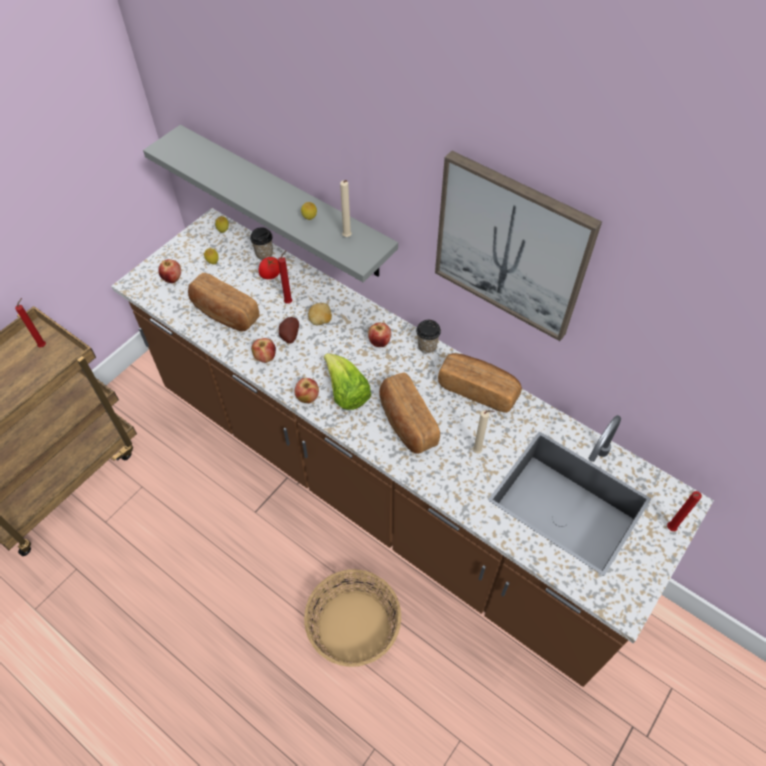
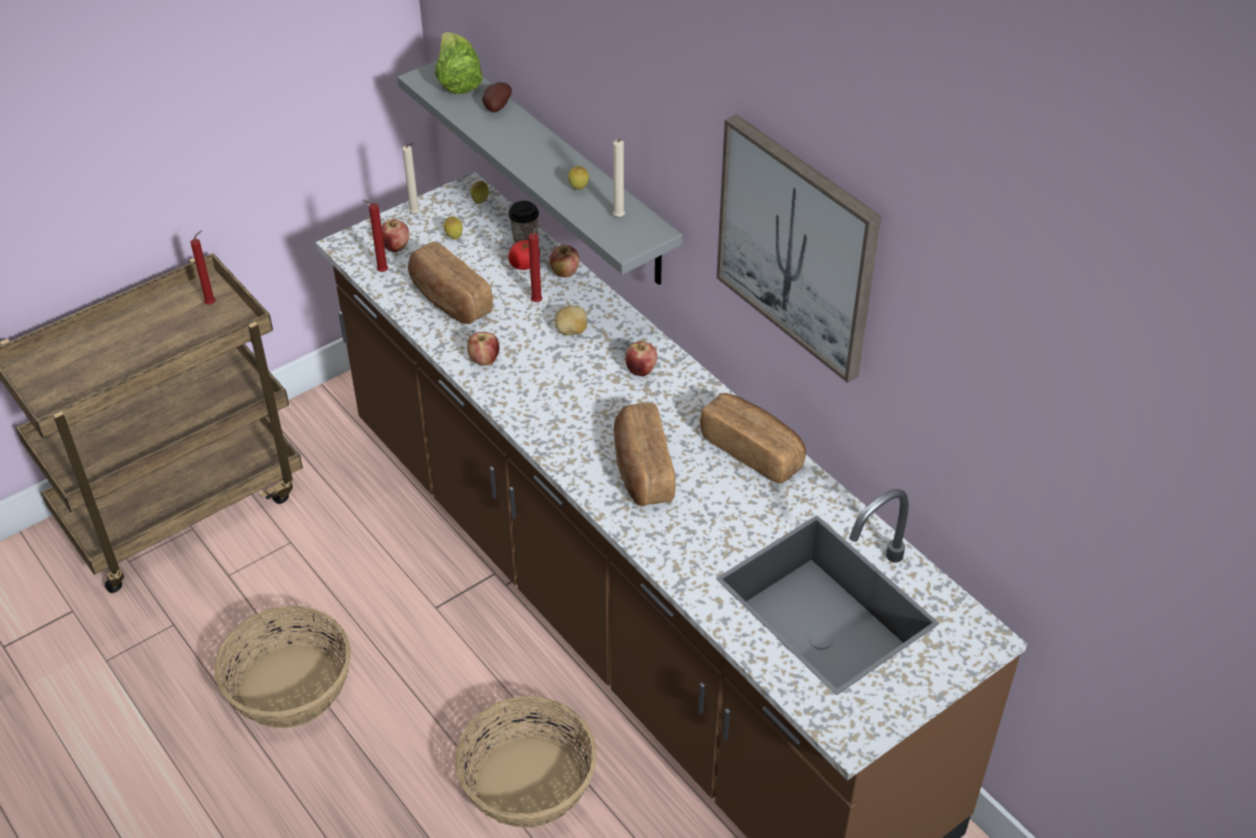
camera: 15 degrees right, 10 degrees down
potato [279,317,299,344] -> potato moved to [482,82,512,112]
apple [294,378,319,403] -> apple moved to [549,245,579,277]
lettuce [324,353,371,410] -> lettuce moved to [435,32,482,94]
cup [416,320,441,354] -> none
beige candle [473,410,495,453] -> beige candle moved to [402,143,420,214]
red candle [667,491,702,531] -> red candle moved to [363,200,388,272]
none -> basket [214,606,351,728]

